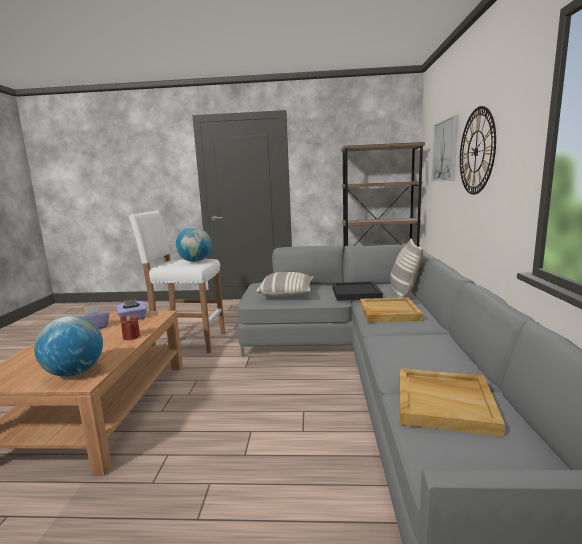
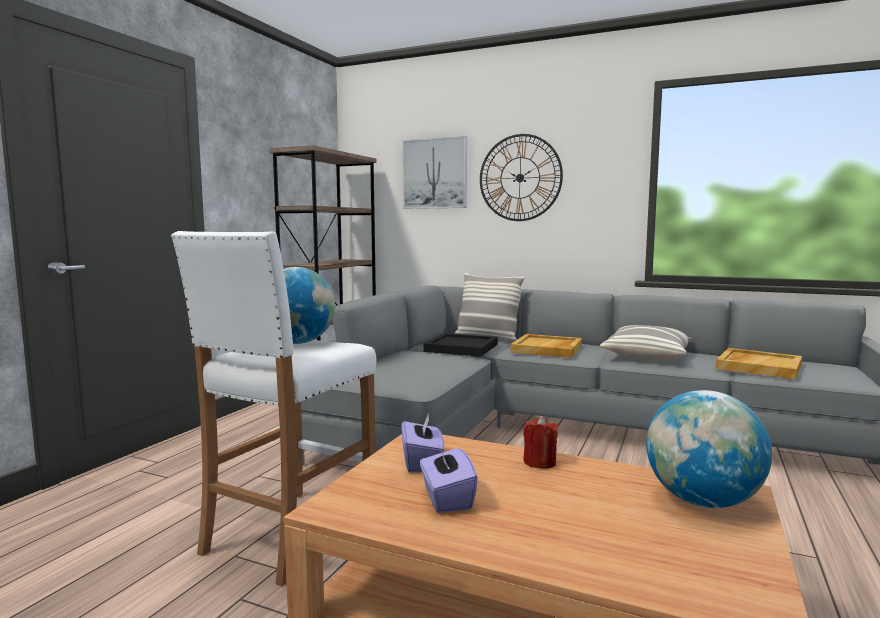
camera: 70 degrees left, 5 degrees down
pillow [256,272,314,297] -> pillow moved to [600,325,692,361]

